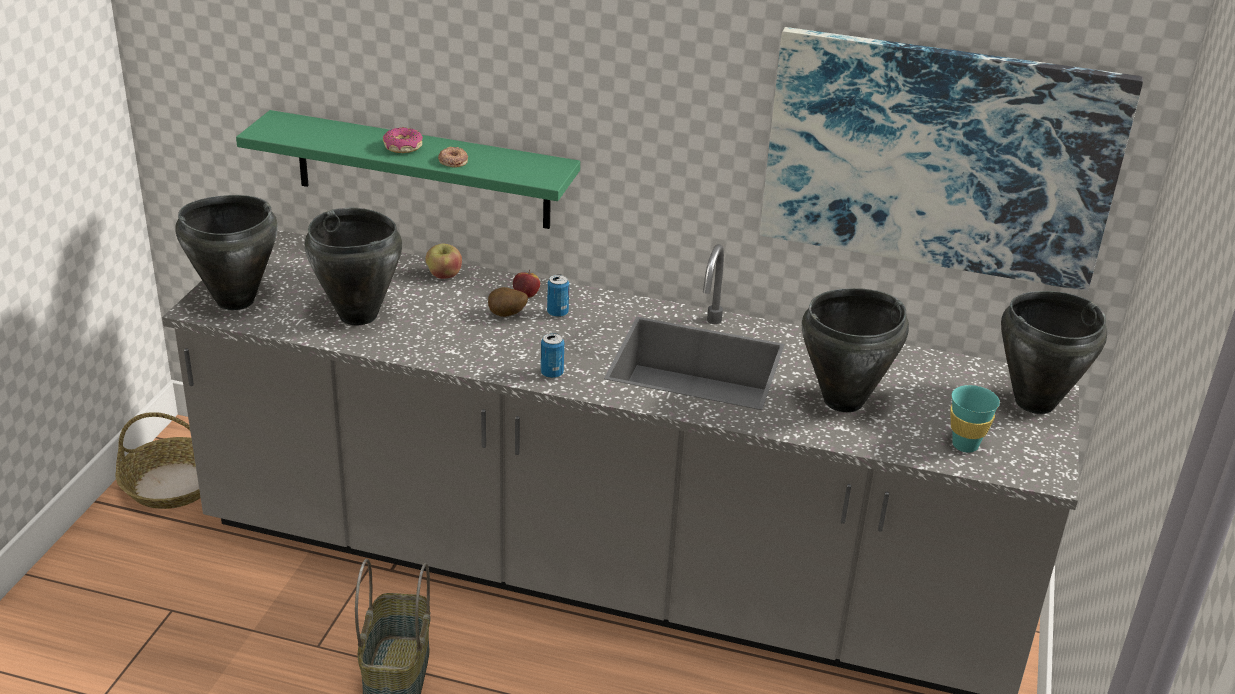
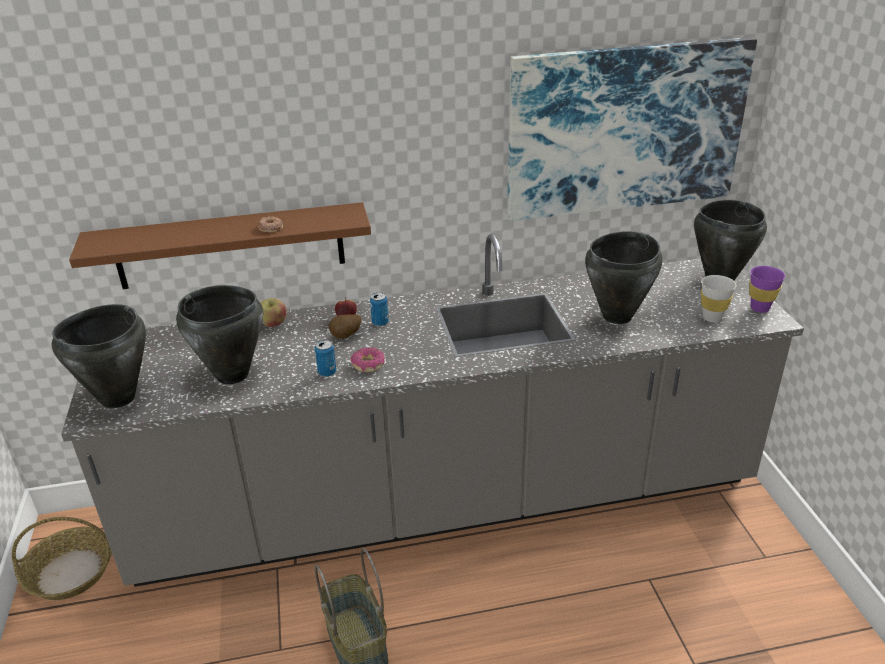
camera: 25 degrees left, 0 degrees up
green shelf [236,110,580,229] -> brown shelf [69,202,371,289]
donut [383,127,423,153] -> donut moved to [350,347,385,372]
can [541,333,564,379] -> can moved to [315,340,336,377]
turquoise cup [950,385,1000,453] -> white cup [701,275,737,323]
none -> purple cup [749,266,785,313]

